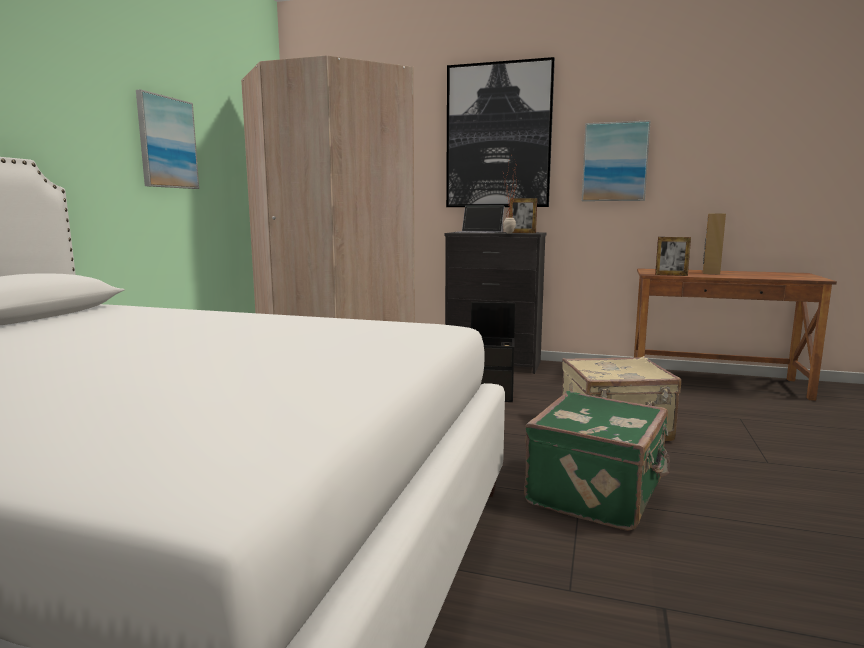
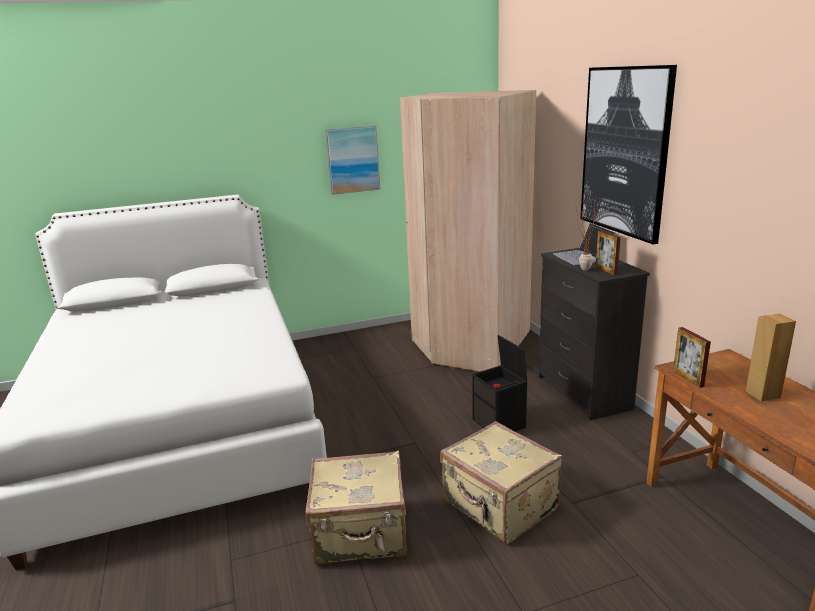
camera: 55 degrees right, 10 degrees up
green suitcase [524,391,670,531] -> beige suitcase [305,451,407,565]
picture [582,120,651,201] -> none

